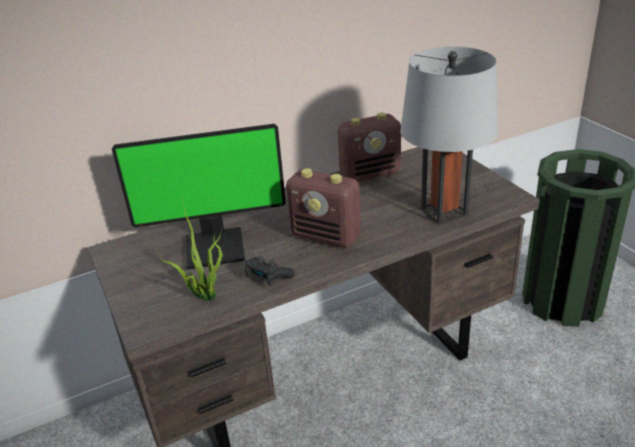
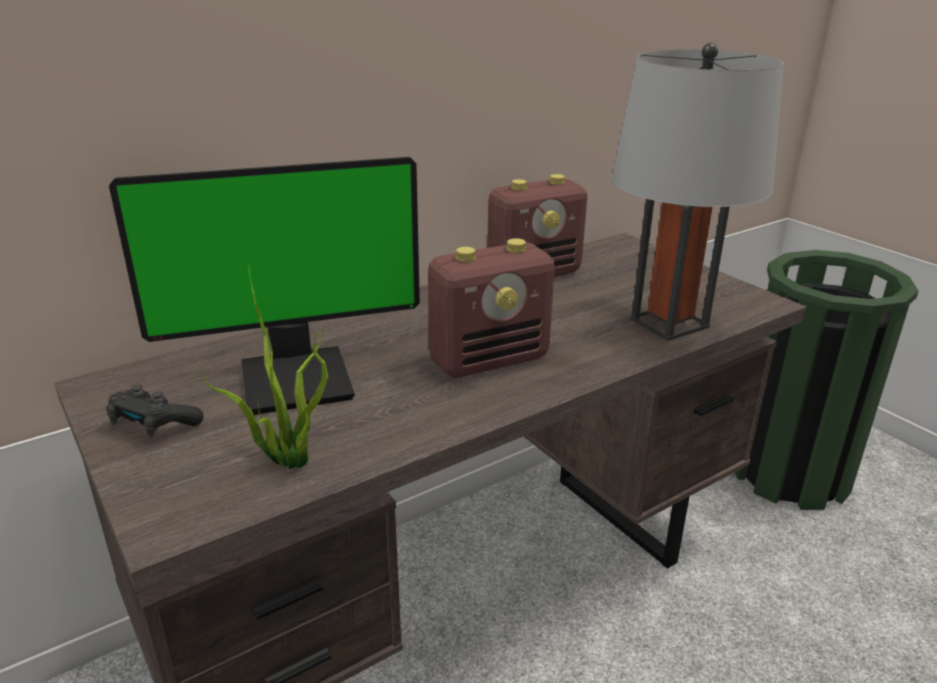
camera: 10 degrees left, 5 degrees down
black game controller [245,256,295,286] -> black game controller moved to [106,385,204,438]
radio [286,168,361,248] -> radio turned 45 degrees counterclockwise [428,238,555,378]

